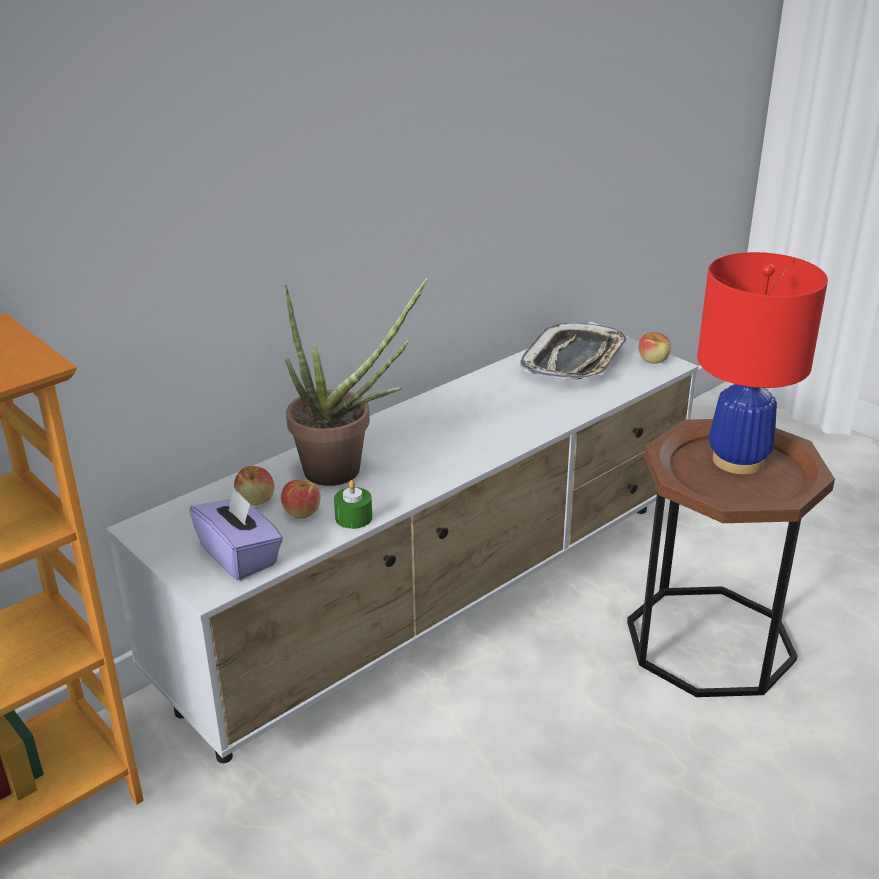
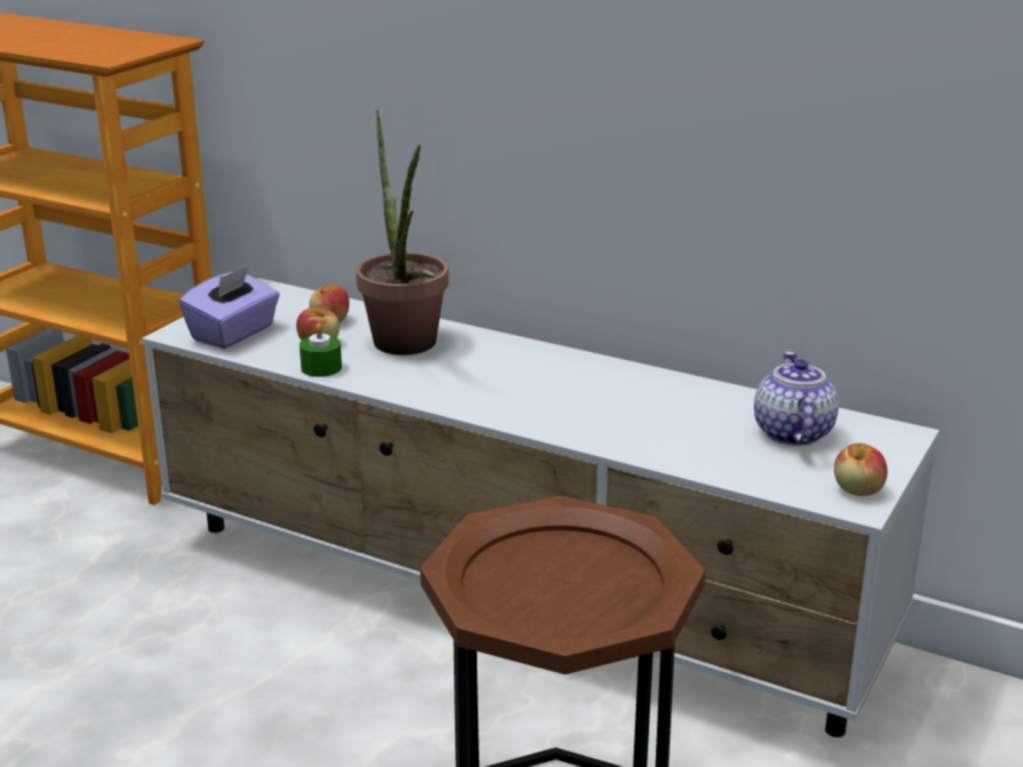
camera: 70 degrees right, 5 degrees down
tray [520,323,627,380] -> teapot [754,352,839,446]
red table lamp [697,252,828,474] -> none

